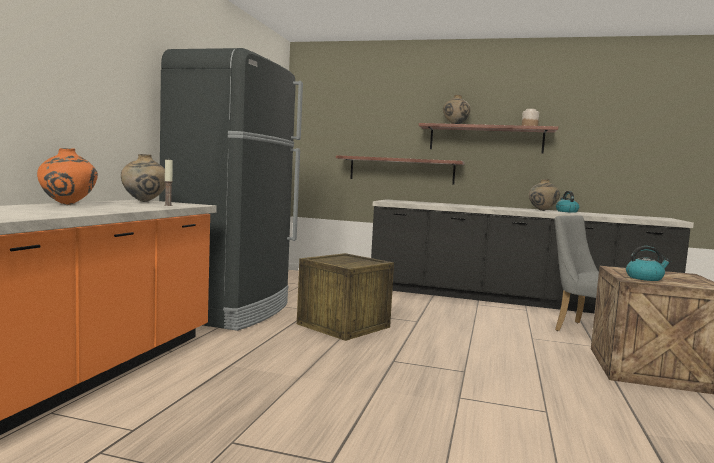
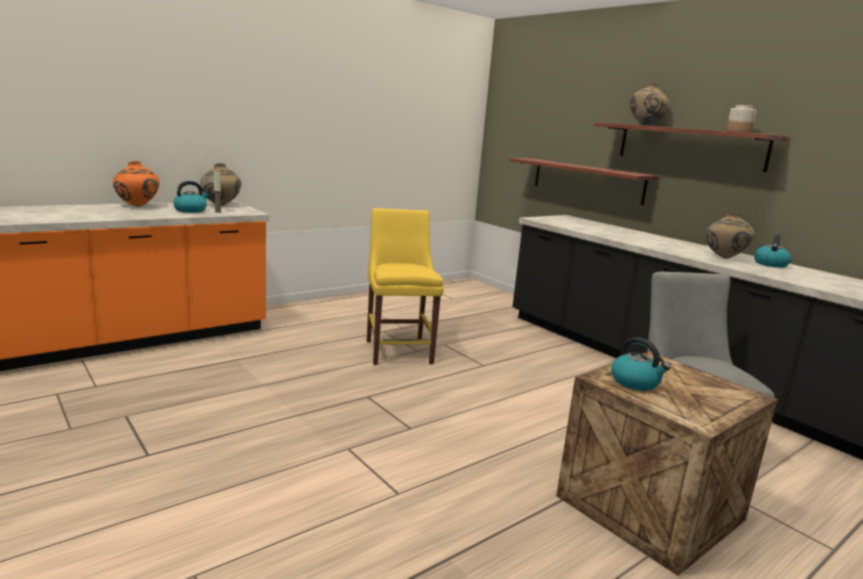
camera: 35 degrees right, 10 degrees up
black fridge [159,48,303,331] -> none
crate [297,253,394,341] -> yellow chair [366,208,444,365]
none -> kettle [173,181,210,213]

